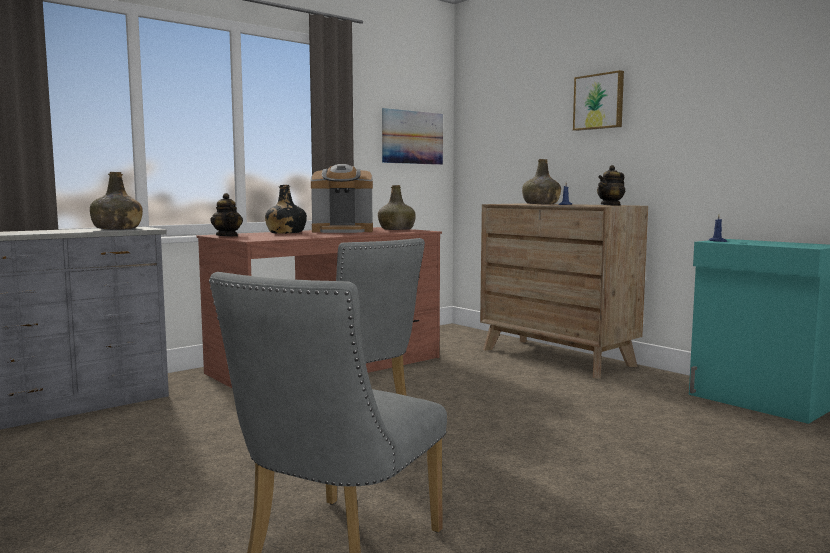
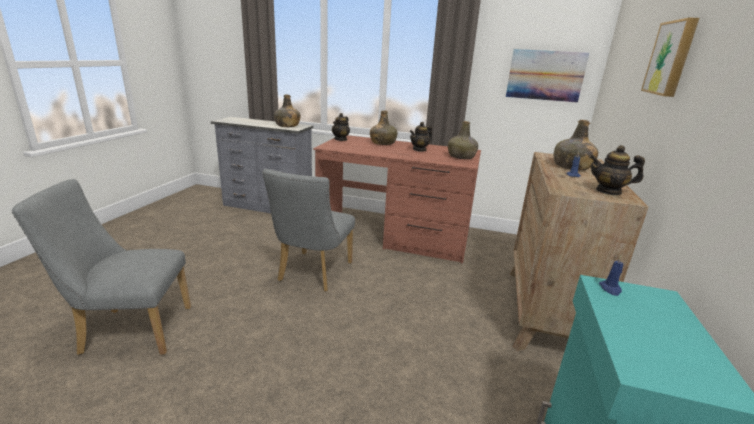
camera: 55 degrees right, 15 degrees up
black bottle [265,185,307,234] -> green bottle [370,111,397,145]
coffee machine [311,164,373,233] -> teapot [410,122,432,152]

